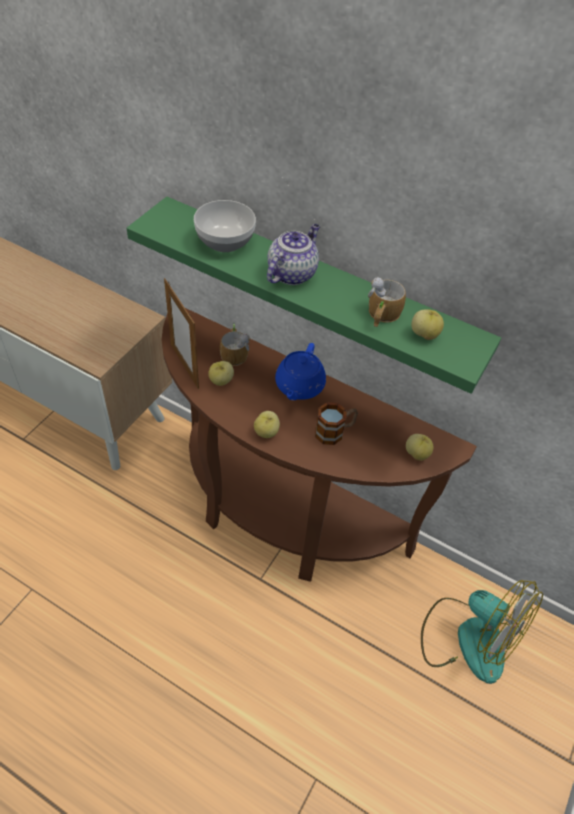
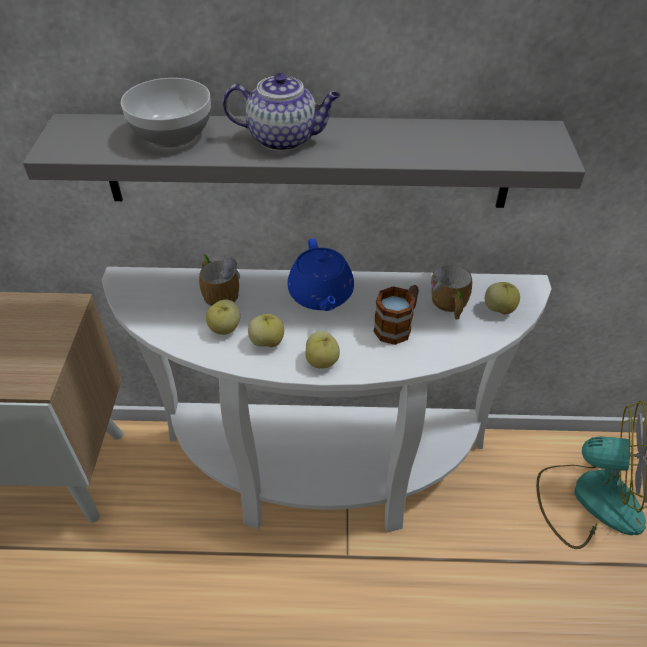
camera: 25 degrees left, 5 degrees down
green shelf [127,197,501,394] -> grey shelf [23,114,585,208]
brown console table [161,307,477,582] -> white console table [102,267,551,532]
picture frame [164,278,199,389] -> none
teapot [267,224,320,285] -> teapot turned 90 degrees clockwise [223,73,341,151]
mug [368,278,406,327] -> mug moved to [431,265,472,320]
apple [411,309,444,340] -> apple moved to [248,314,284,347]

